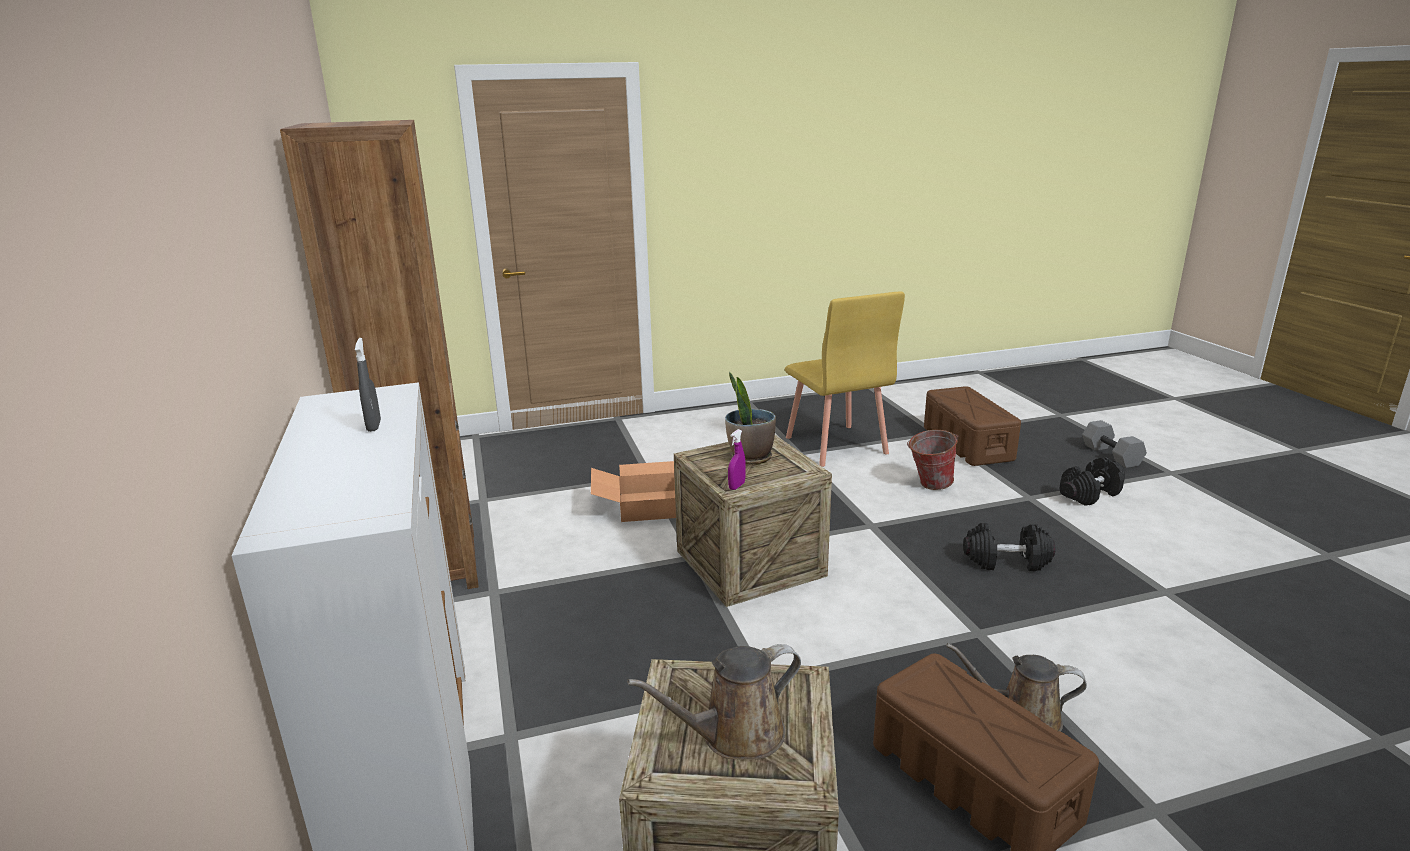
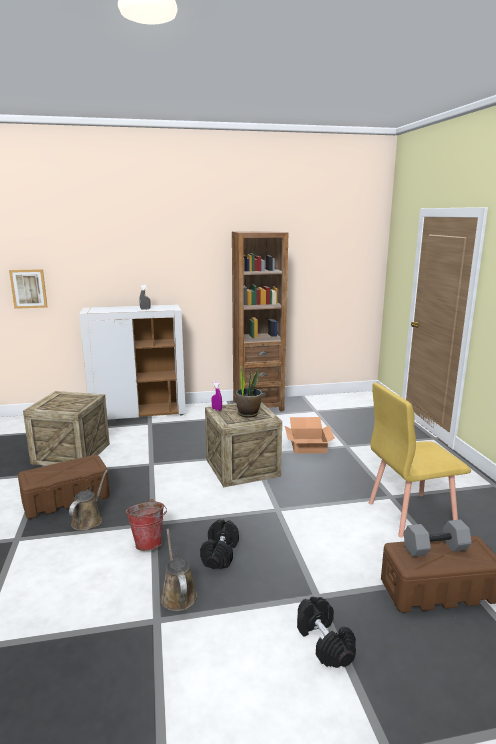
camera: 95 degrees right, 5 degrees down
brown watering can [627,644,801,760] -> brown watering can moved to [161,529,197,611]
bucket [907,430,959,490] -> bucket moved to [126,499,167,551]
grey dumbbell [1082,420,1147,468] -> grey dumbbell moved to [404,519,472,557]
none -> picture [9,269,48,309]

